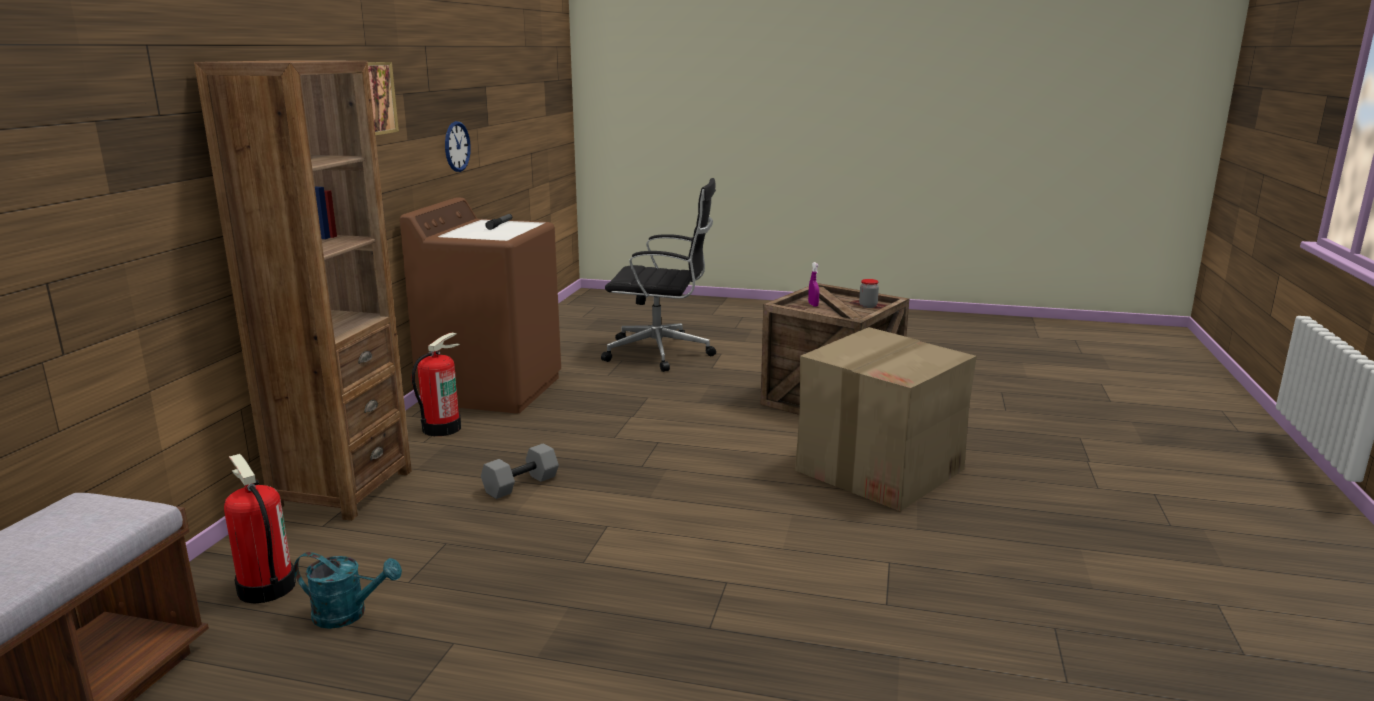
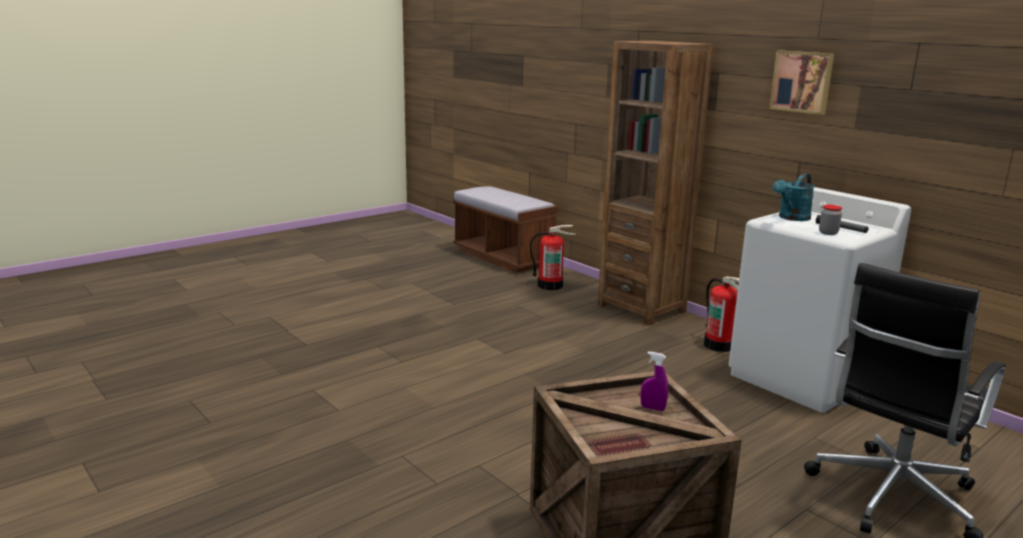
camera: 125 degrees right, 0 degrees up
turquoise watering can [294,552,402,629] -> turquoise watering can moved to [773,173,815,221]
brown washing machine [400,197,561,413] -> white washing machine [728,187,911,413]
wall clock [445,121,471,172] -> none
grey dumbbell [481,444,559,499] -> none
cardboard box [795,327,977,511] -> none
jar [859,279,879,308] -> jar moved to [819,205,842,235]

